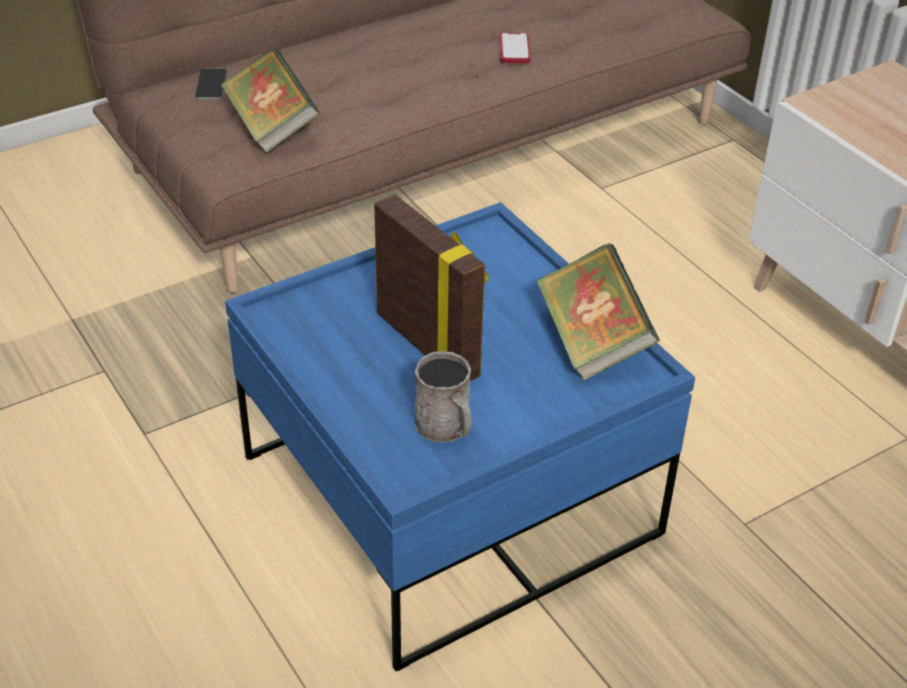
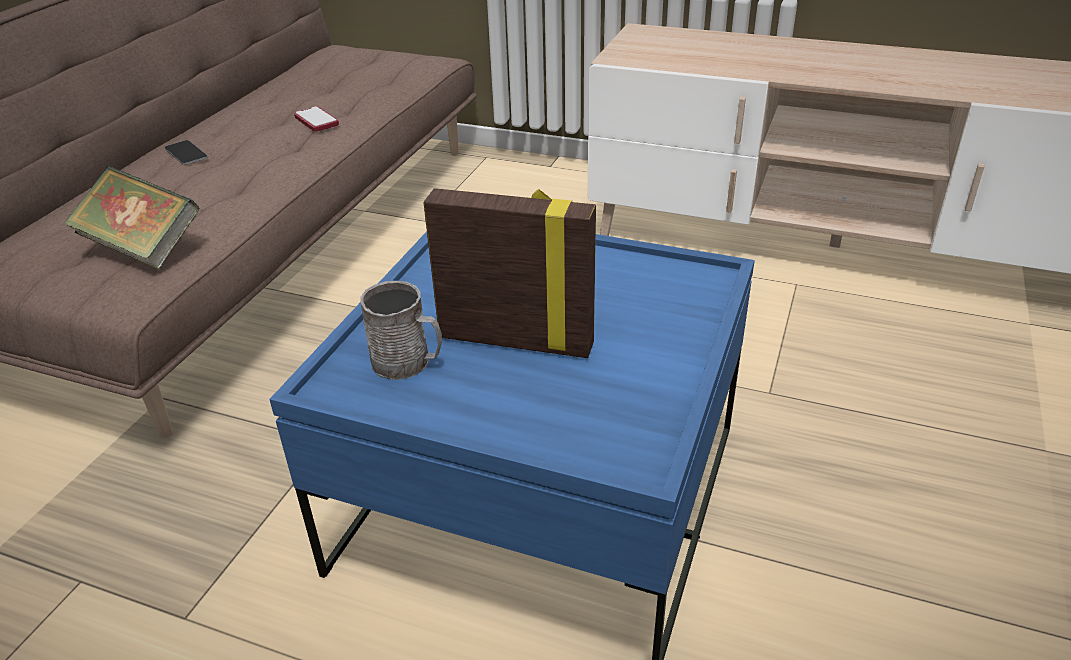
camera: 35 degrees left, 5 degrees down
phone [195,69,227,99] -> phone moved to [165,140,207,165]
grey mug [415,351,472,443] -> grey mug moved to [360,281,442,380]
book [535,243,660,381] -> none

